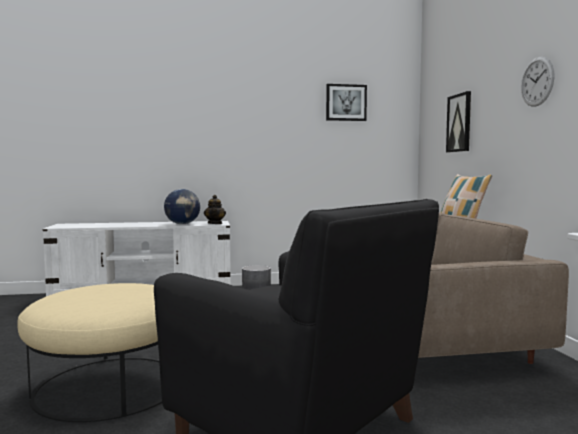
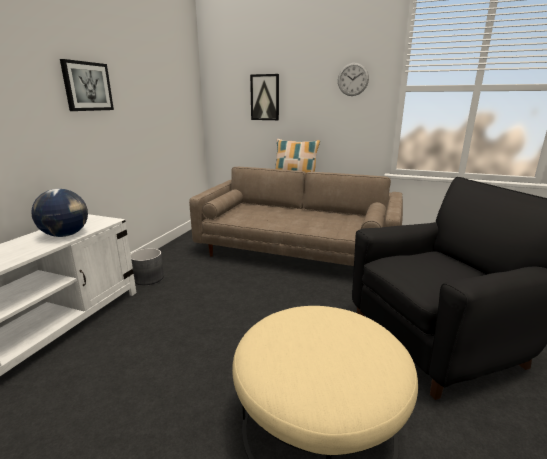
camera: 60 degrees left, 15 degrees up
teapot [204,195,226,224] -> none
picture [326,84,367,121] -> picture moved to [60,59,114,111]

